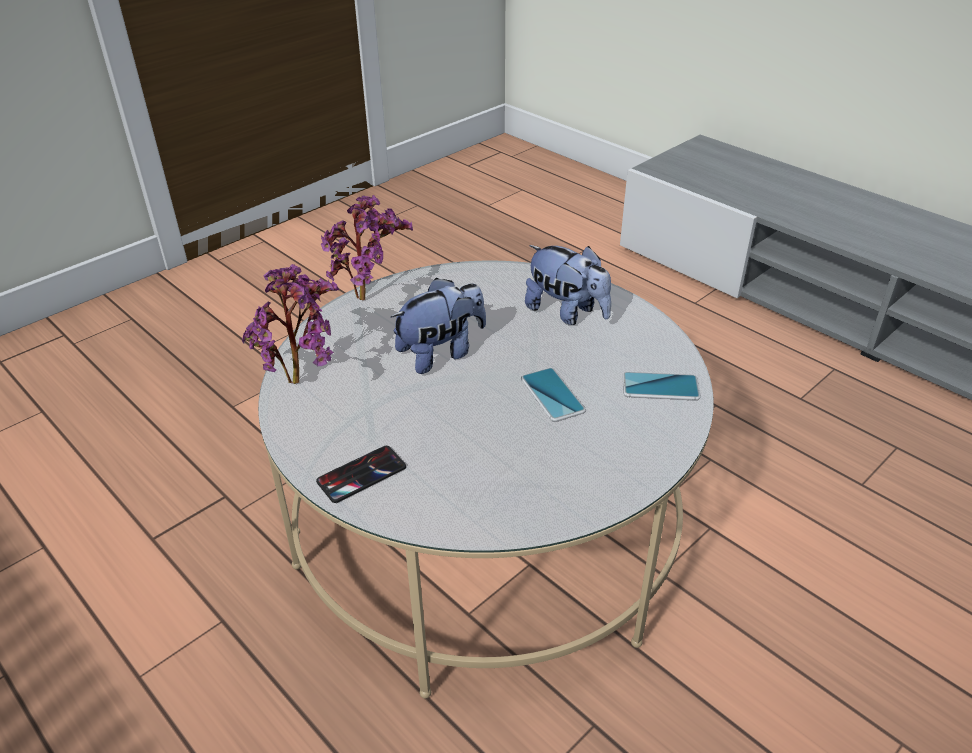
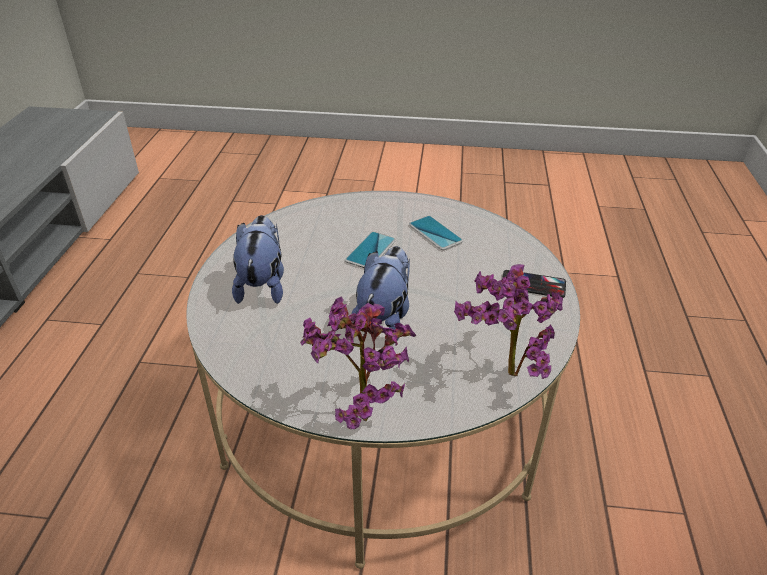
camera: 130 degrees left, 0 degrees up
plush toy [390,278,486,374] -> plush toy turned 90 degrees clockwise [352,246,410,340]
phone [622,372,701,400] -> phone moved to [409,216,463,250]

